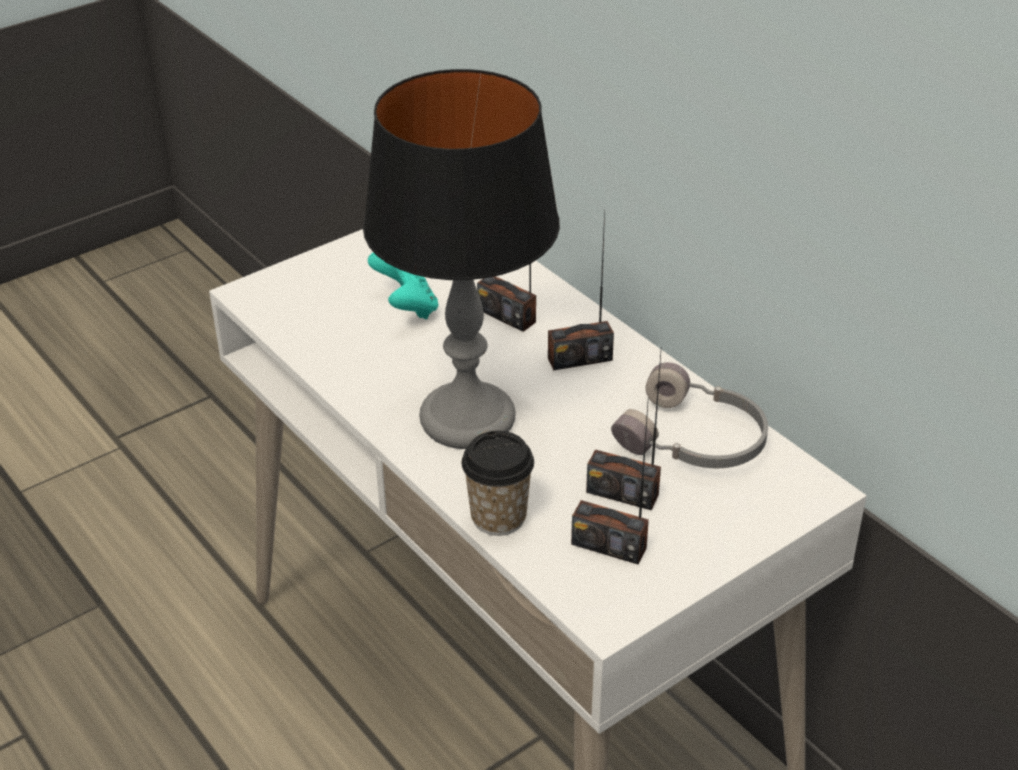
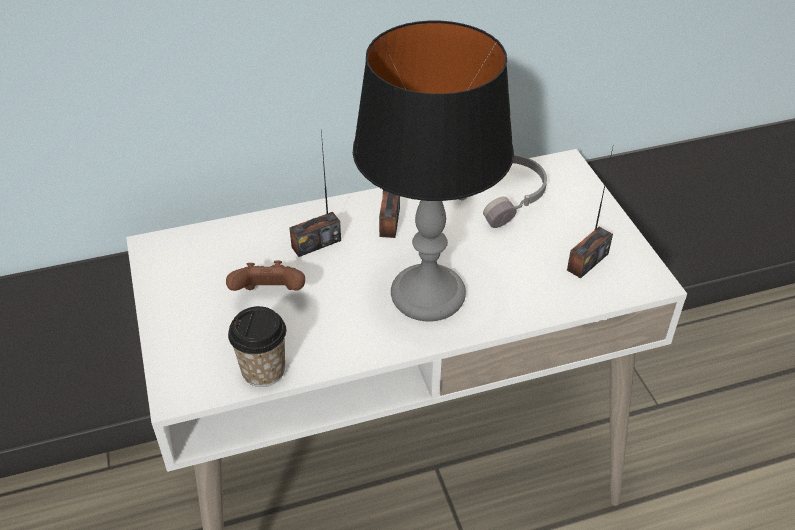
camera: 70 degrees left, 5 degrees up
turquoise game controller [368,252,438,319] -> brown game controller [226,261,305,291]
cup [462,431,534,536] -> cup moved to [228,306,286,387]
radio [586,353,661,510] -> none

